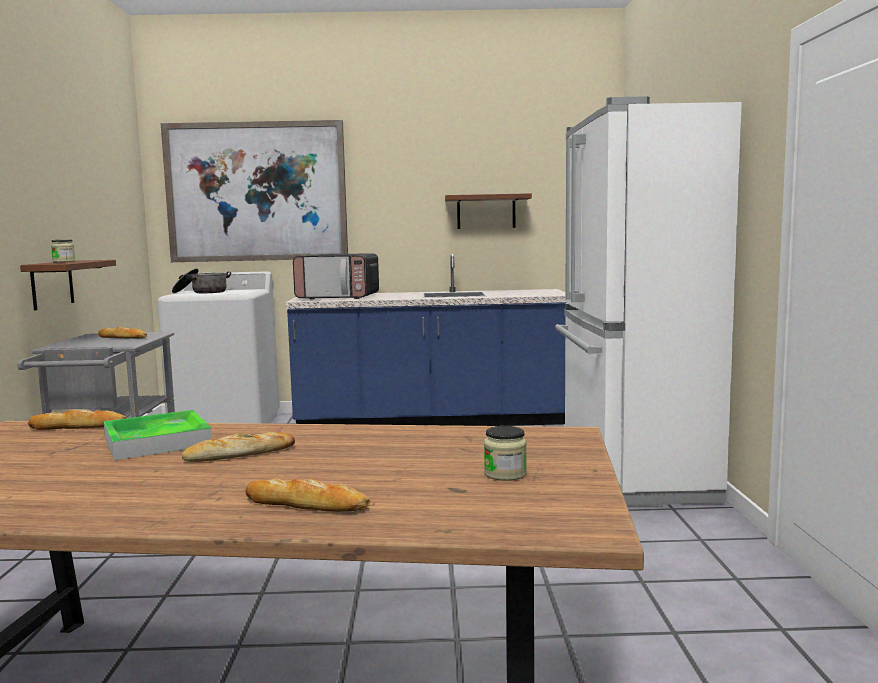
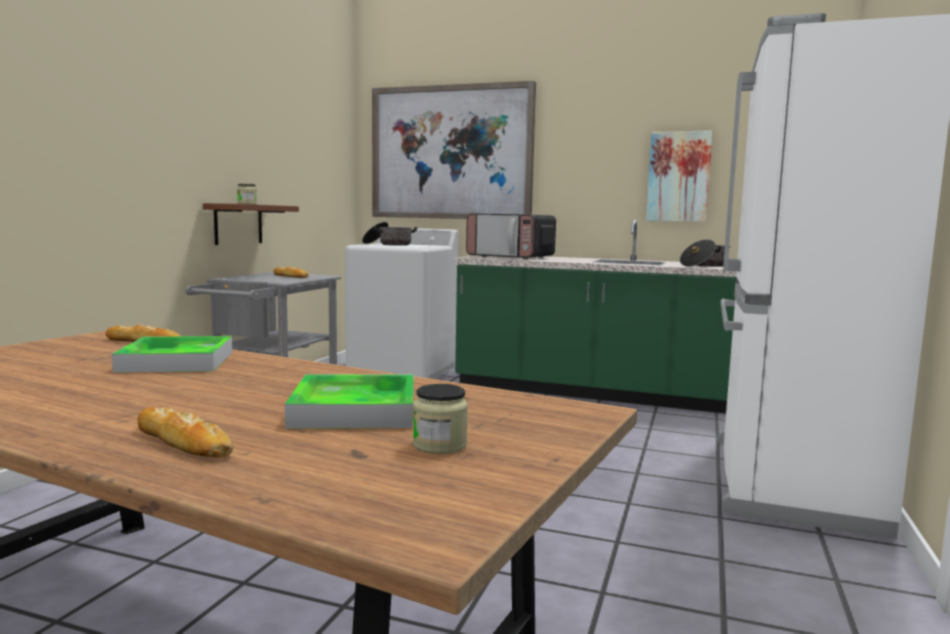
camera: 20 degrees right, 0 degrees up
bread [182,431,295,462] -> none
blue counter [285,254,566,426] -> green counter [454,220,736,413]
brown shelf [445,193,532,229] -> picture [646,131,713,222]
none -> tray [285,374,414,429]
none -> cooking pot [680,239,730,267]

